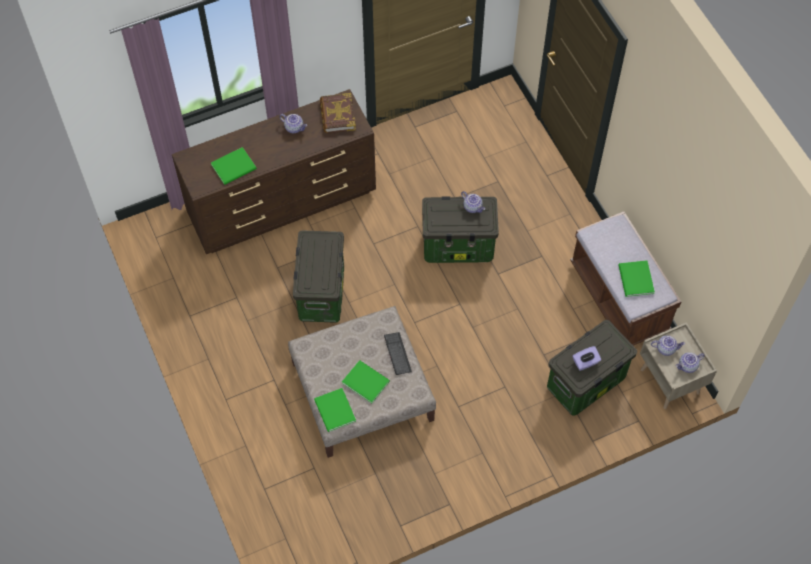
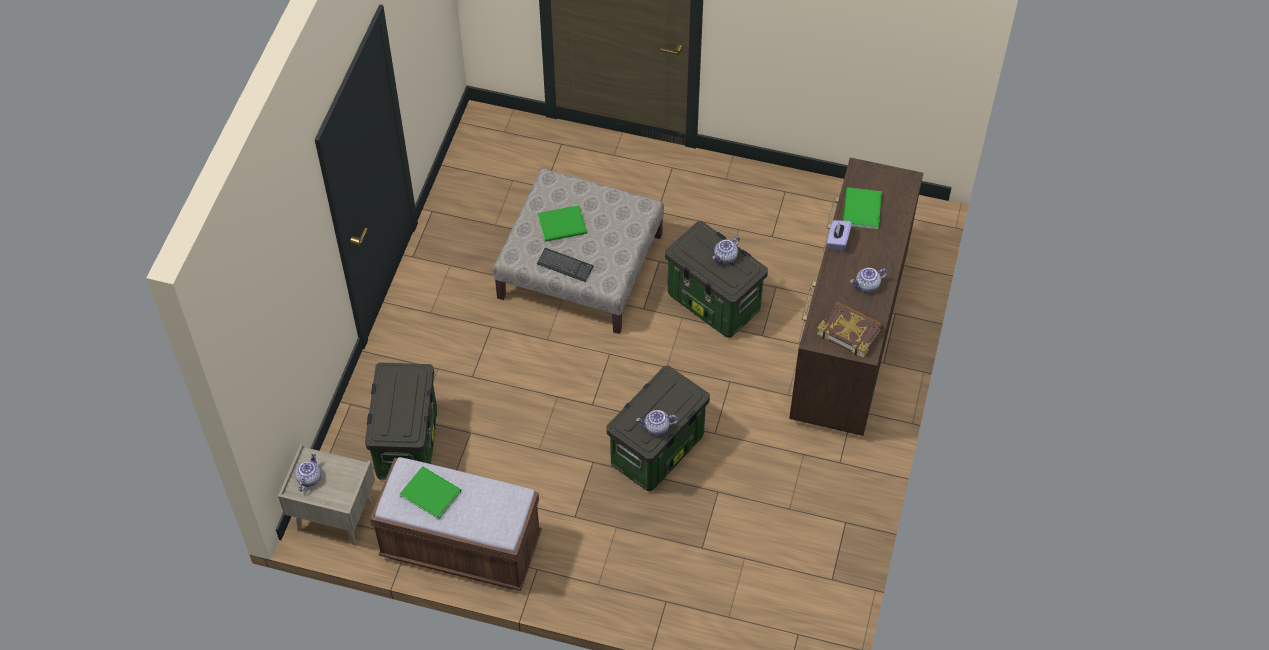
camera: 130 degrees right, 5 degrees down
green book [314,388,356,432] -> none
purple tissue box [573,346,601,371] -> purple tissue box moved to [827,220,852,252]
teapot [651,335,685,356] -> teapot moved to [712,236,740,264]

